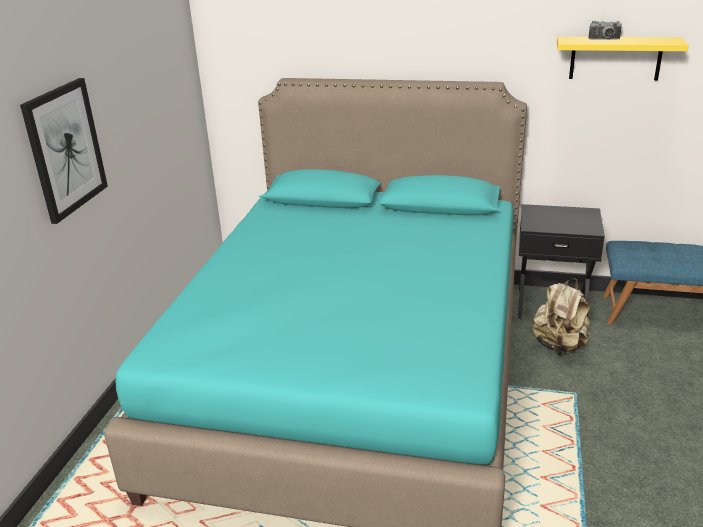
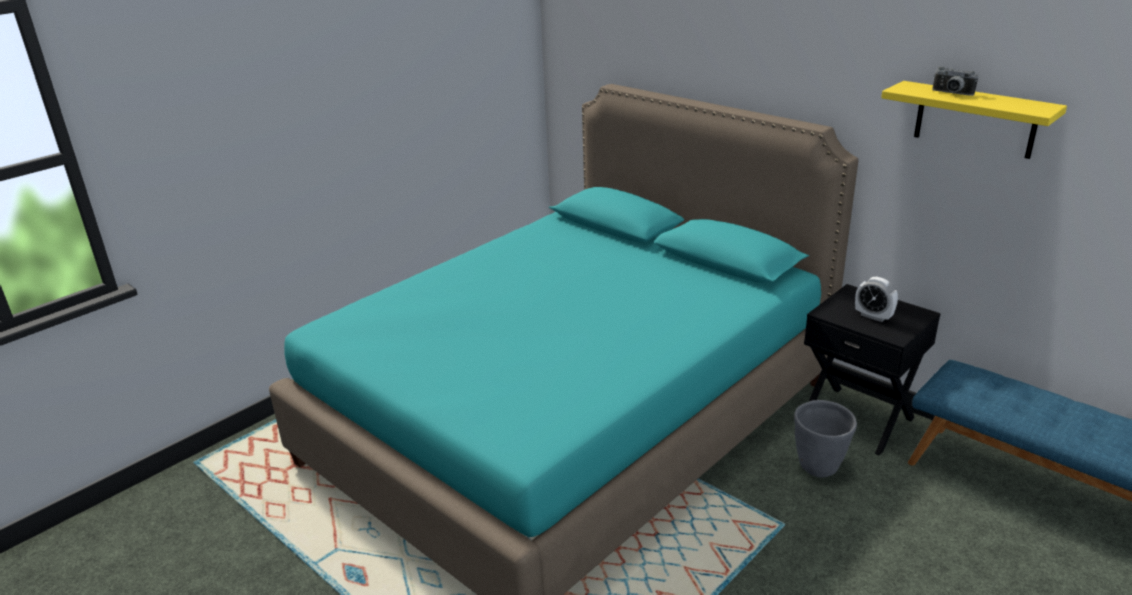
camera: 30 degrees right, 0 degrees up
picture [20,78,108,224] -> none
beige backpack [532,279,590,356] -> grey planter [794,400,857,478]
none -> alarm clock [855,277,898,322]

